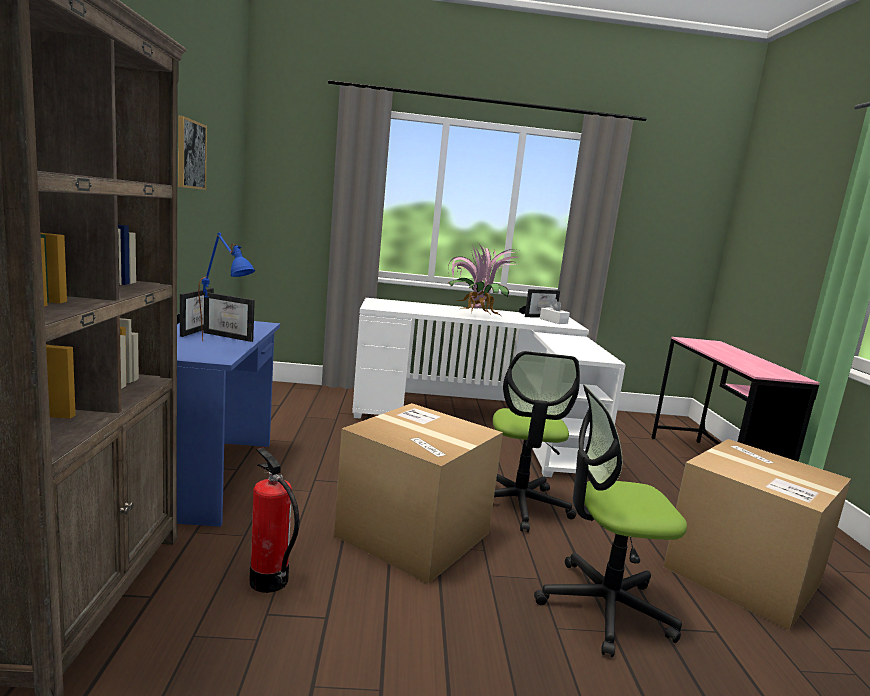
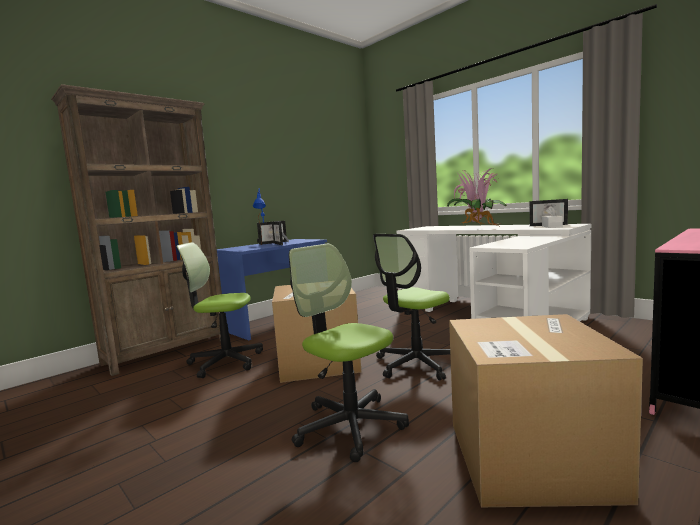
camera: 50 degrees right, 5 degrees down
picture [178,115,207,190] -> none
fire extinguisher [249,448,299,593] -> office chair [176,242,263,378]

